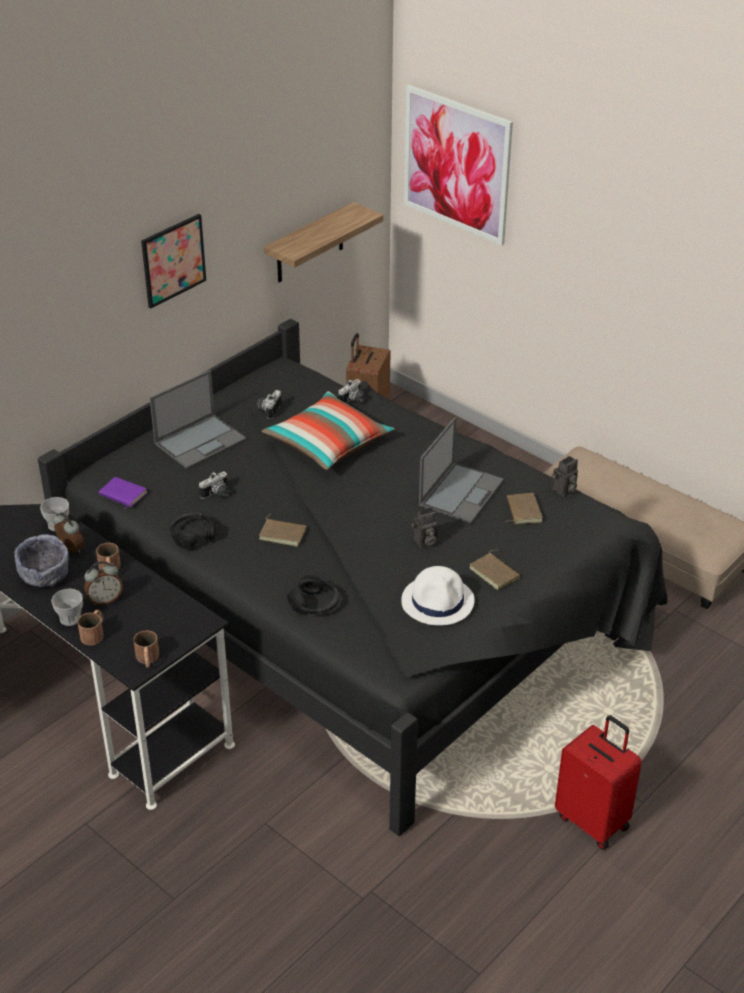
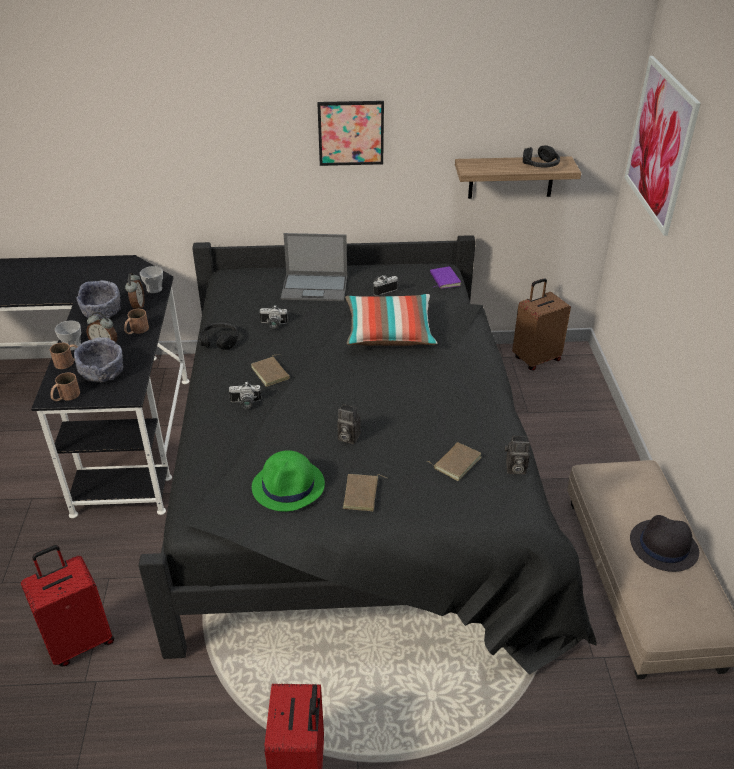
camera: 45 degrees right, 0 degrees up
purple book [99,477,147,510] -> purple book moved to [430,266,461,289]
black headphones [287,575,339,614] -> black headphones moved to [523,146,560,167]
camera [338,379,366,403] -> camera moved to [229,382,262,409]
white hat [401,566,475,626] -> green hat [252,450,325,512]
laptop [419,417,504,523] -> none
none -> red suitcase [21,545,114,667]
none -> grey bowl [74,337,123,383]
none -> black hat [630,515,699,572]

